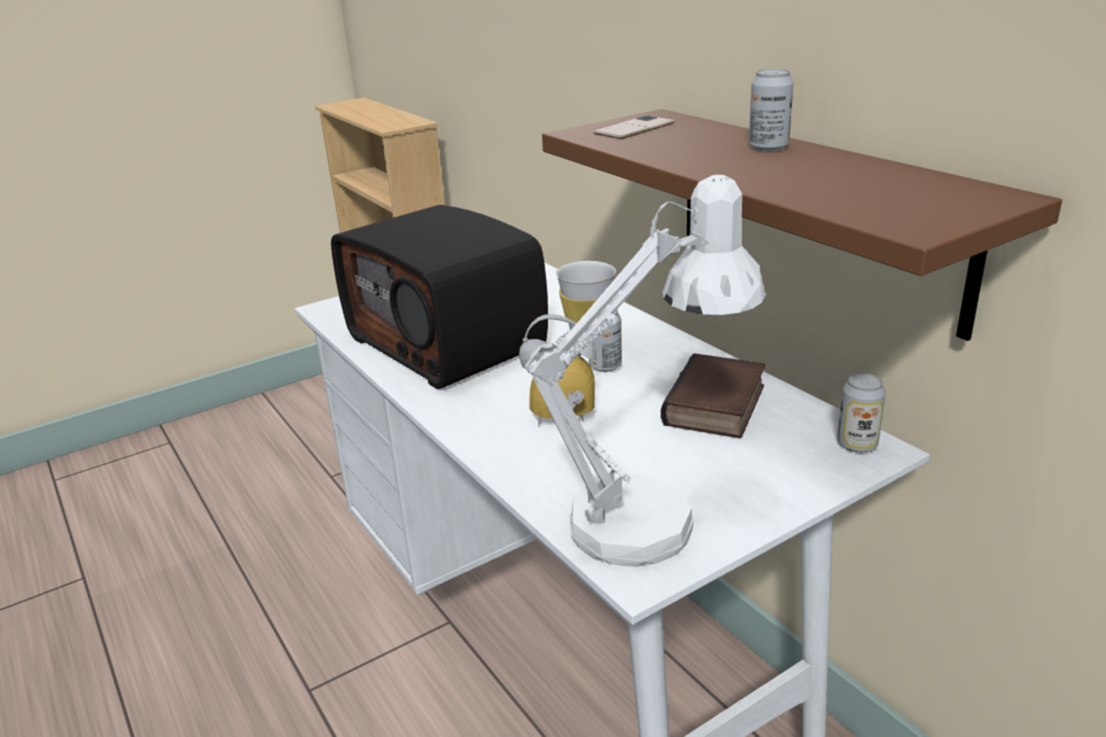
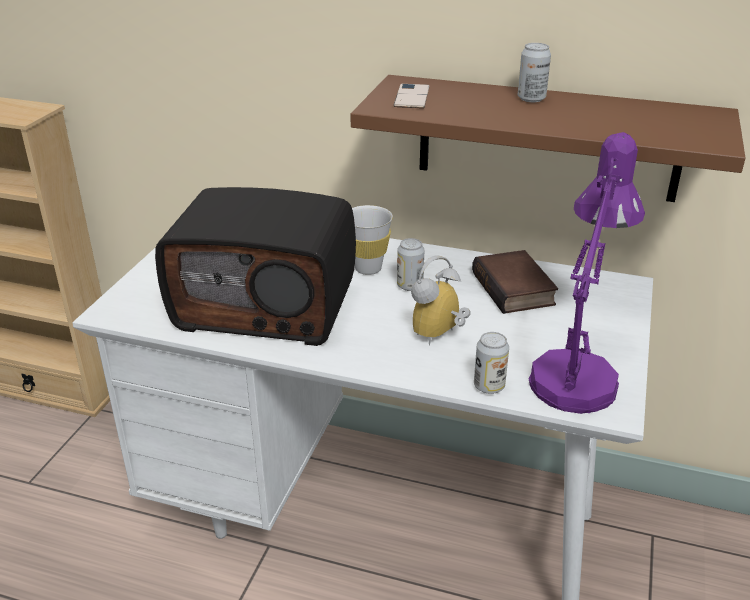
camera: 40 degrees left, 5 degrees up
white table lamp [525,175,766,567] -> purple table lamp [529,132,645,414]
can [837,373,886,453] -> can moved to [474,332,509,394]

